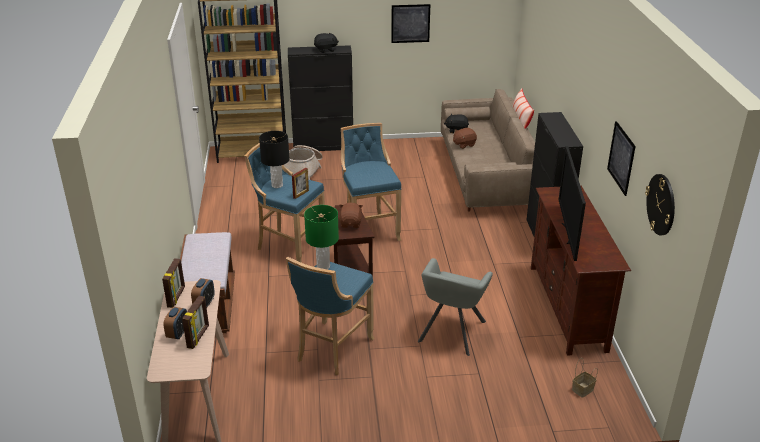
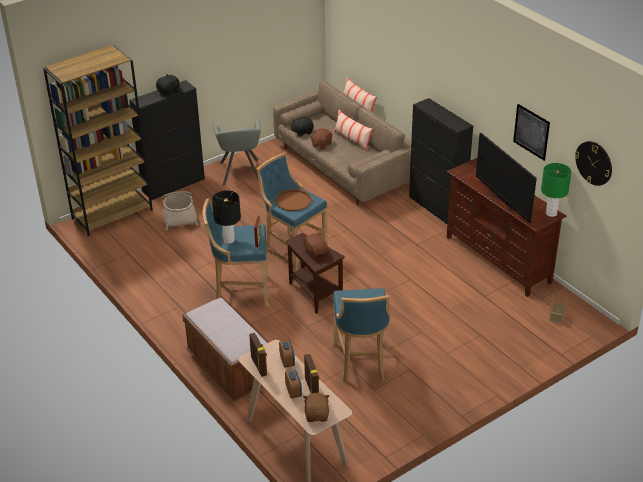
camera: 30 degrees left, 5 degrees up
green table lamp [304,205,339,270] -> green table lamp moved to [541,163,572,217]
picture [391,4,430,43] -> none
grey armchair [418,258,493,356] -> grey armchair moved to [213,120,261,186]
none -> brown tray [275,189,312,211]
none -> brown plush toy [303,393,330,422]
none -> pillow [333,110,373,151]

